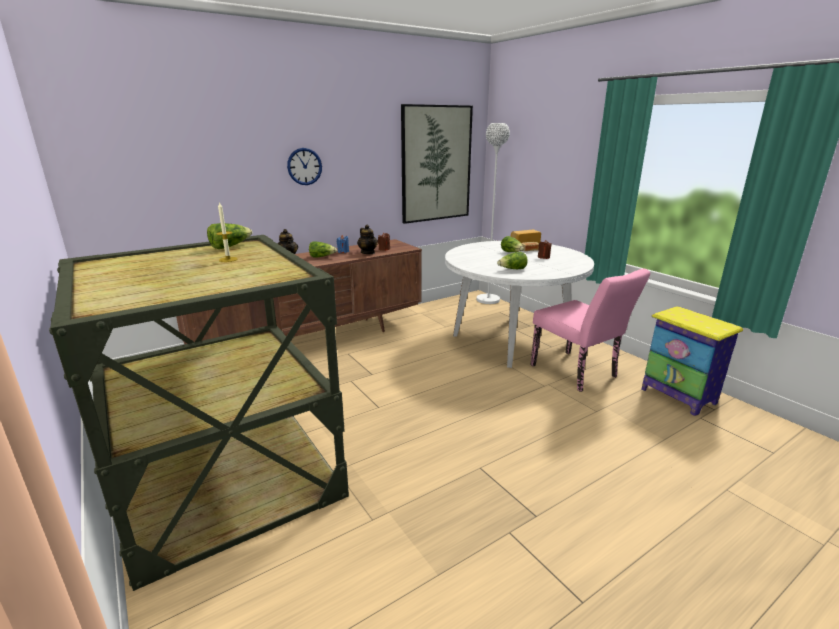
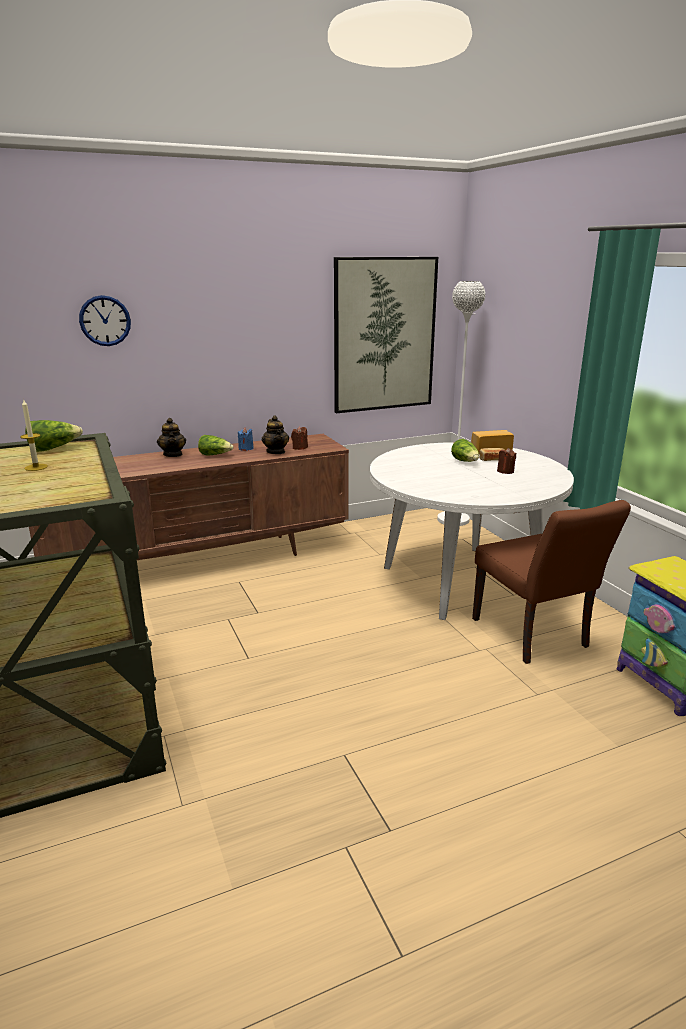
camera: 10 degrees right, 0 degrees up
wall clock [287,148,322,185] -> wall clock moved to [79,295,131,346]
lettuce [497,252,528,269] -> none
pink chair [530,269,650,392] -> brown chair [472,500,631,664]

